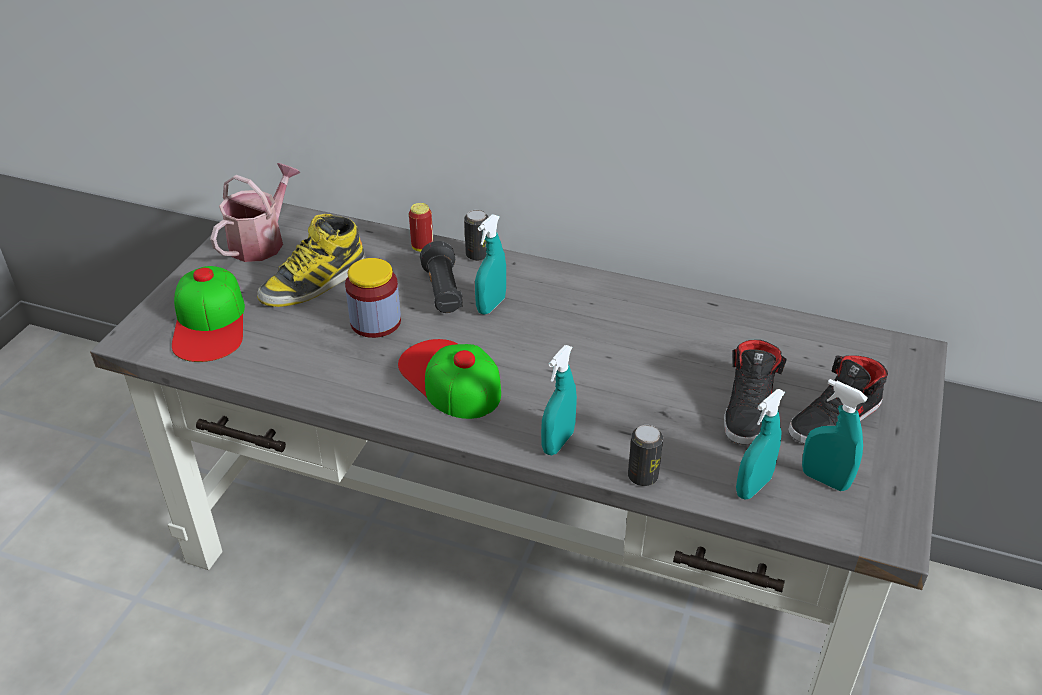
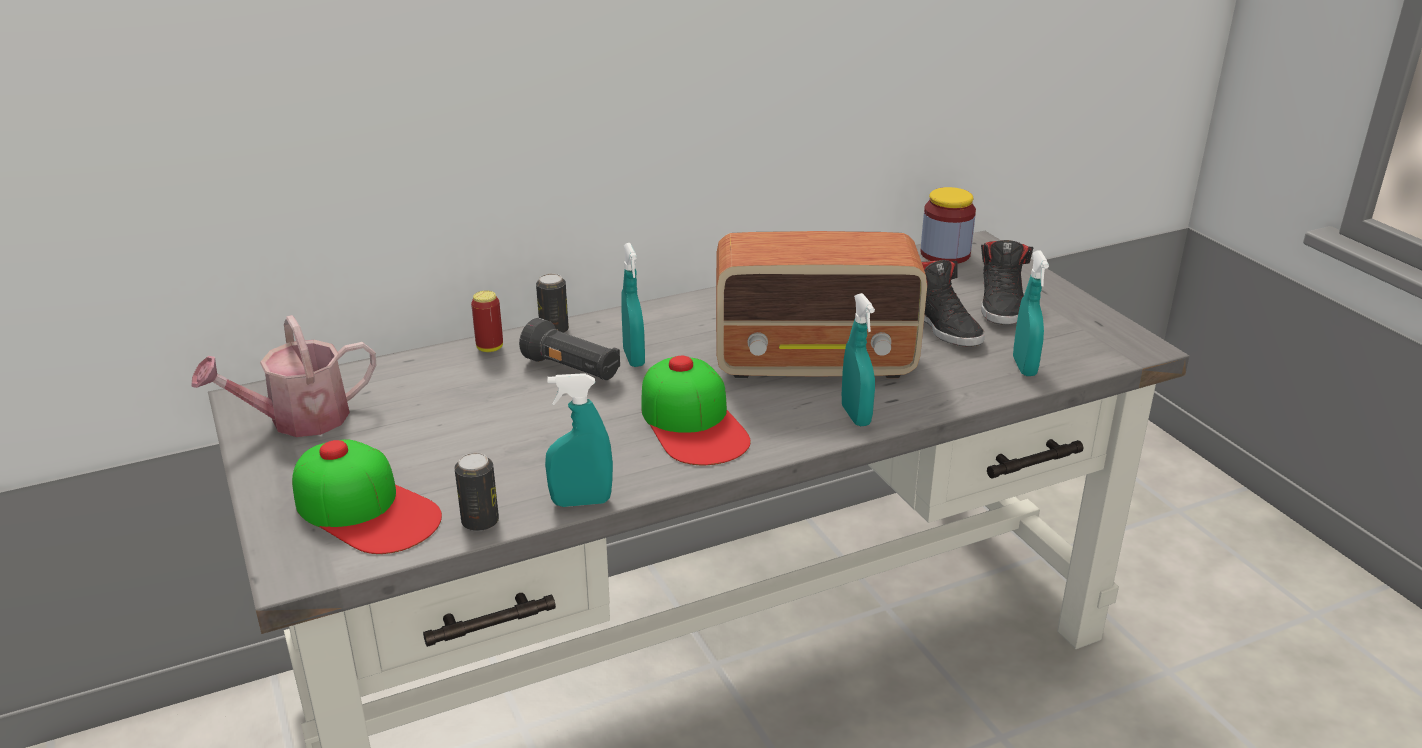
camera: 45 degrees left, 10 degrees down
watering can [210,163,300,262] -> watering can turned 105 degrees counterclockwise [191,315,376,437]
boot [257,214,366,307] -> none
jar [345,258,401,338] -> jar moved to [920,187,976,263]
cap [398,339,501,419] -> cap turned 120 degrees counterclockwise [641,356,751,465]
can [628,425,663,486] -> can moved to [455,453,499,531]
turquoise spray bottle [802,379,868,491] -> turquoise spray bottle moved to [545,373,613,507]
none -> radio [716,231,927,378]

